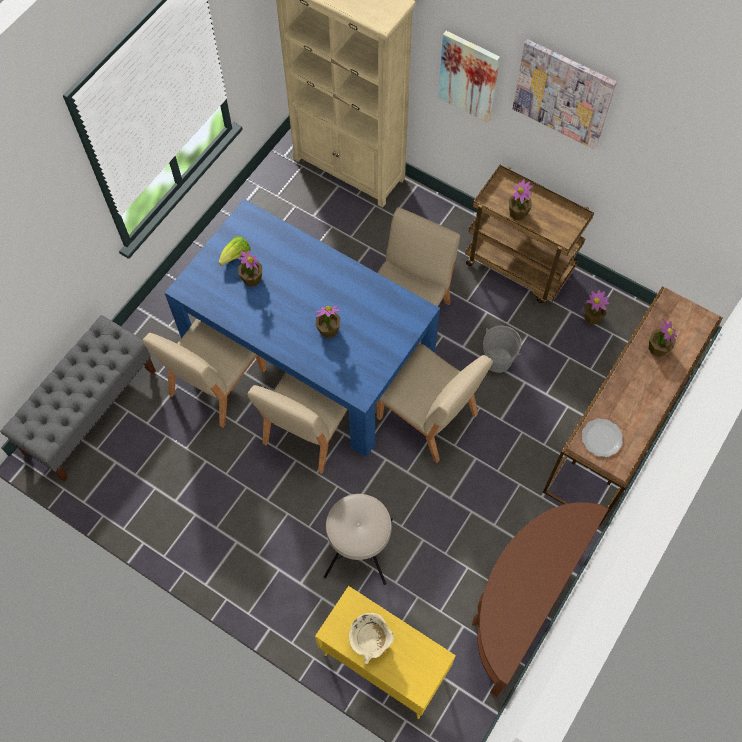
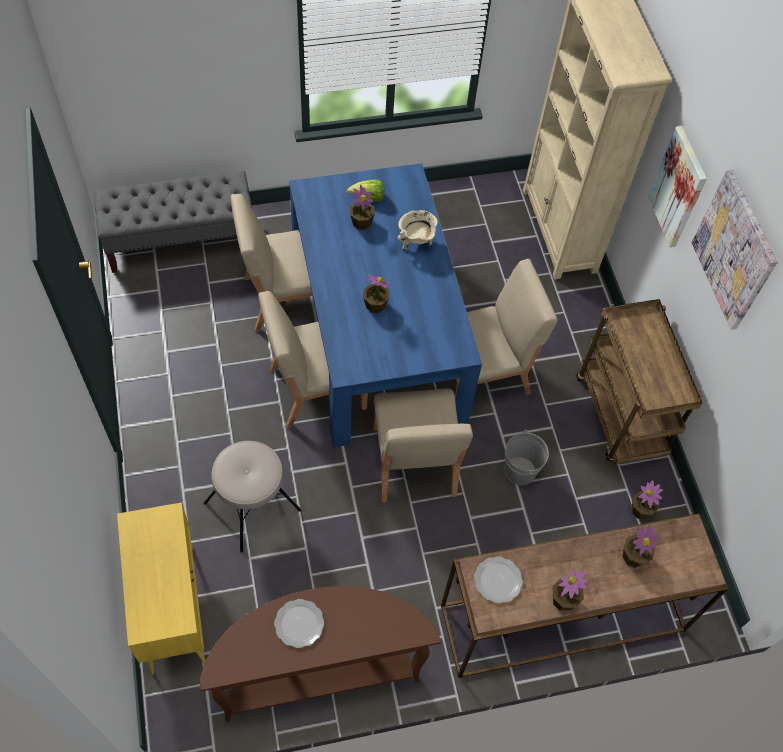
camera: 40 degrees right, 5 degrees down
beige cooking pot [349,613,394,664] -> beige cooking pot moved to [398,210,438,251]
potted plant [509,179,533,220] -> potted plant moved to [553,569,588,611]
none -> plate [274,599,324,648]

